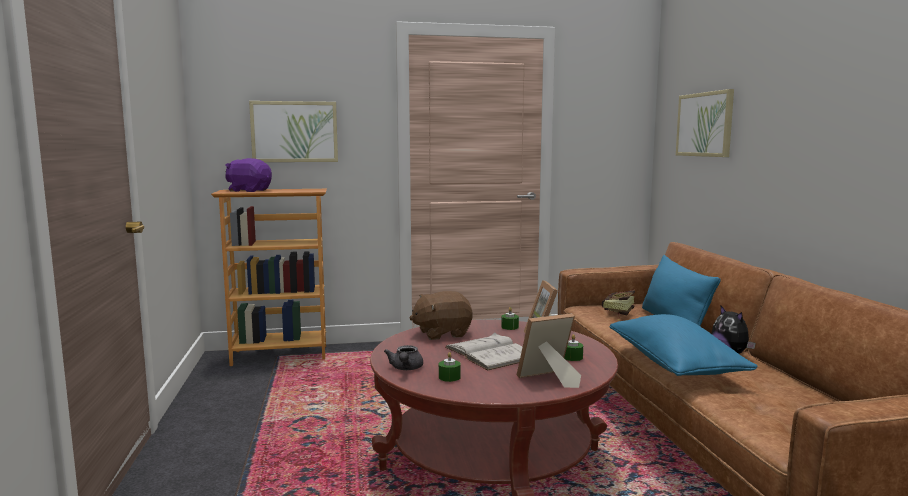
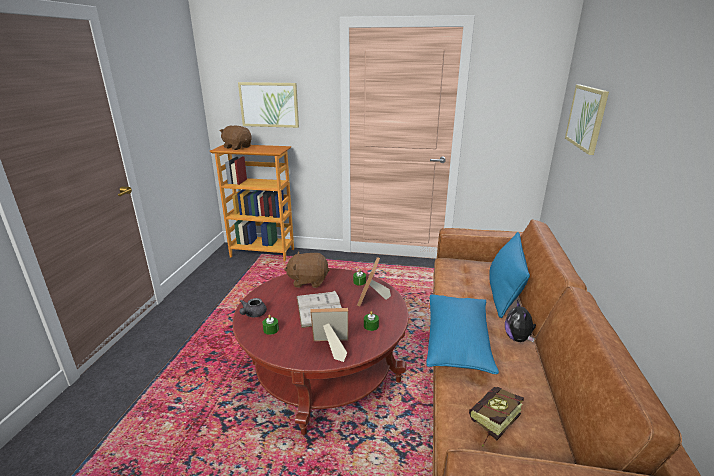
camera: 20 degrees right, 15 degrees up
purple plush toy [225,158,272,192] -> brown plush toy [219,126,252,150]
book [602,290,635,320] -> book moved to [469,387,524,446]

